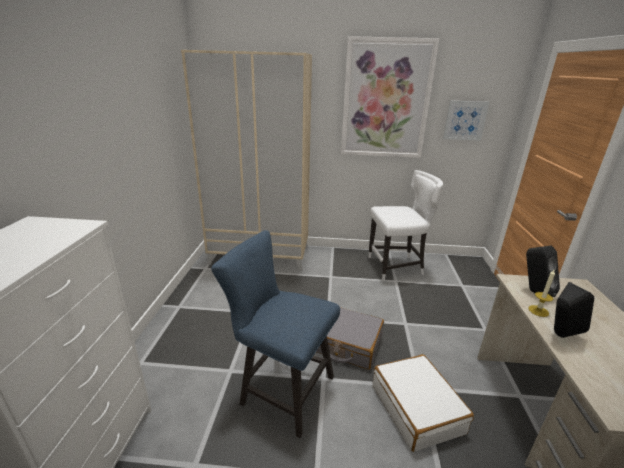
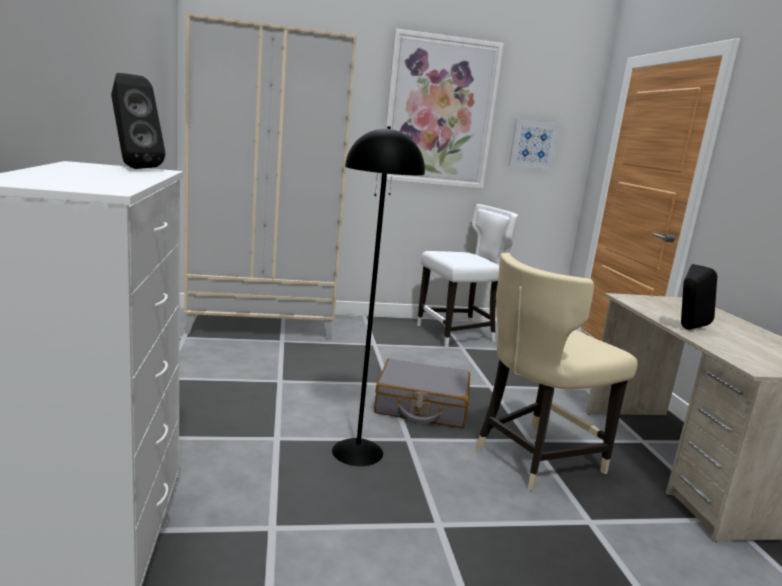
camera: 15 degrees left, 10 degrees down
blue chair [211,230,340,438] -> black floor lamp [332,126,425,466]
white suitcase [373,354,474,452] -> beige chair [475,253,638,491]
black speaker [526,246,560,297] -> black speaker moved to [111,73,165,169]
candle [528,270,555,317] -> none

